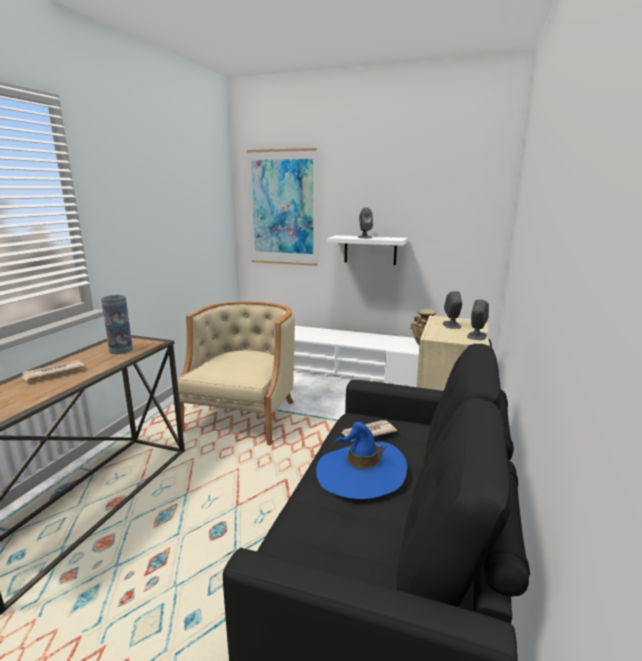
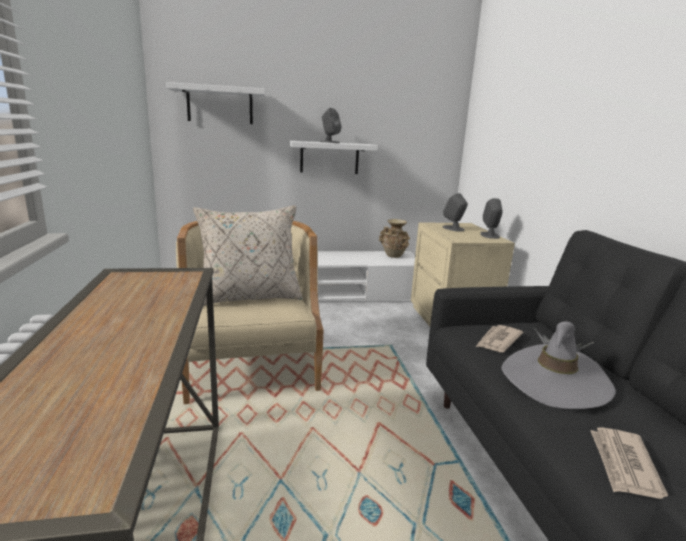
camera: 30 degrees left, 0 degrees up
newspaper [21,360,85,381] -> newspaper moved to [590,427,668,499]
vase [101,295,133,354] -> none
picture [247,148,317,266] -> white shelf [166,82,265,124]
blue hat [316,422,407,499] -> grey hat [501,321,616,409]
none -> beige pillow [193,205,303,306]

